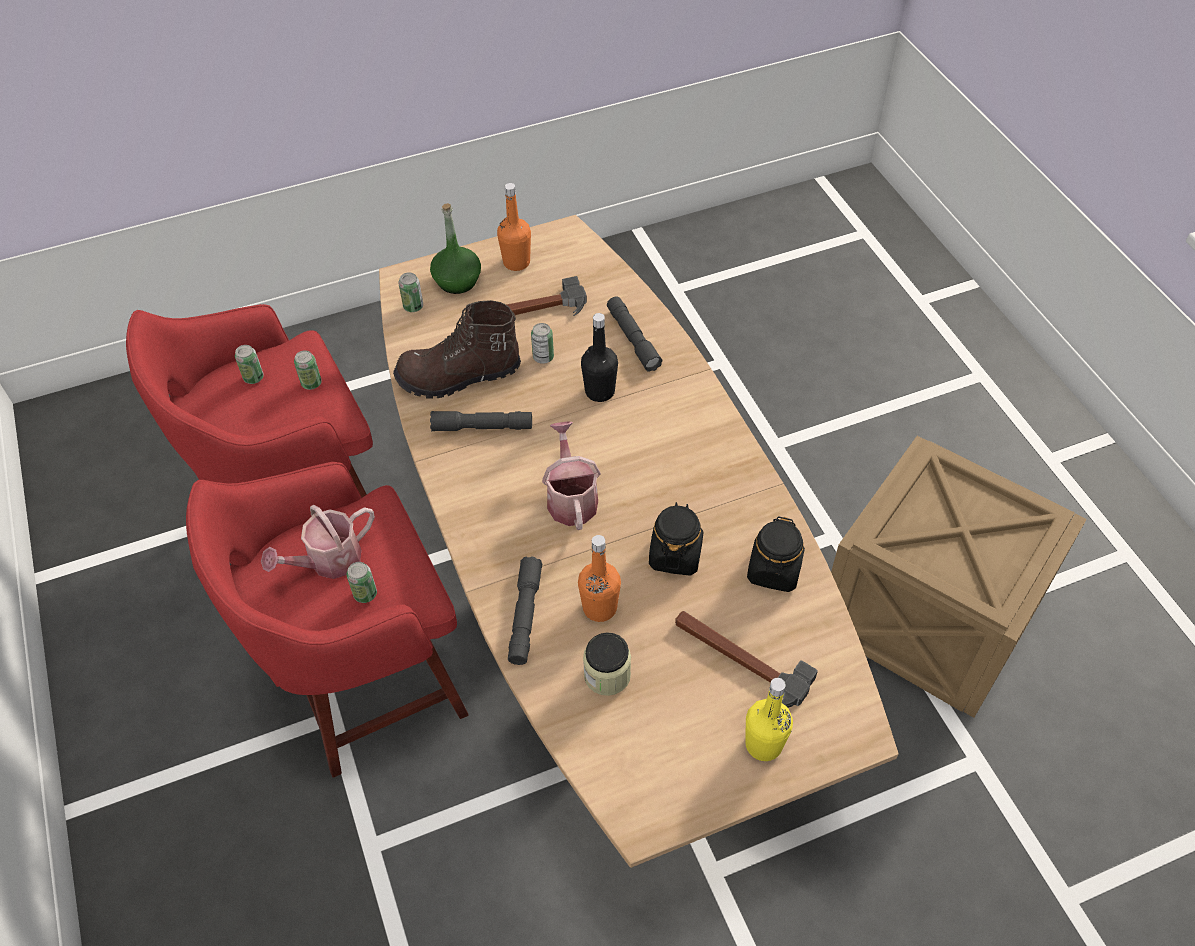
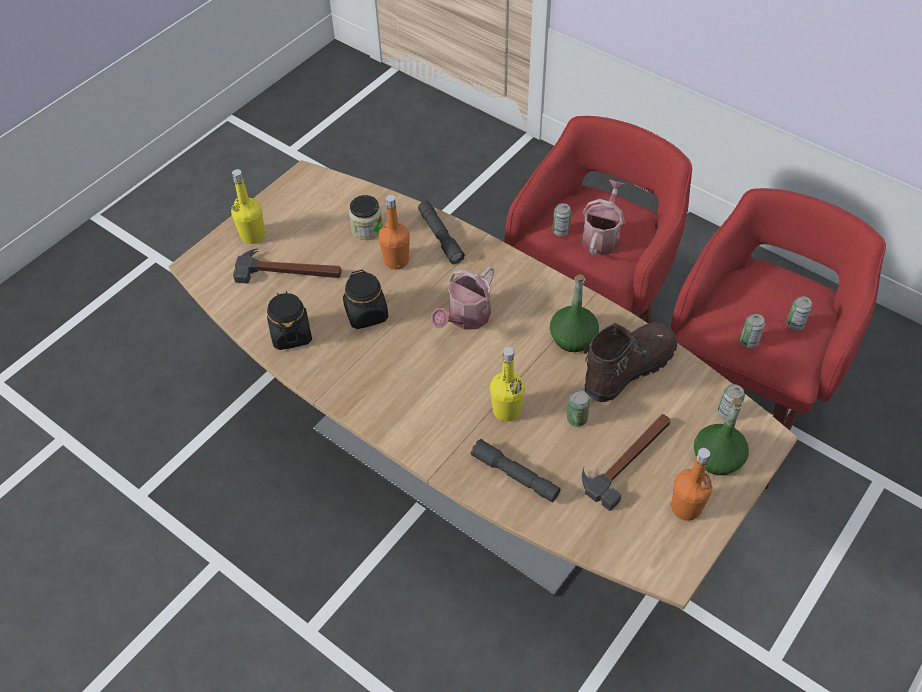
camera: 150 degrees right, 0 degrees up
grey flashlight [430,411,532,431] -> green bottle [550,274,599,352]
watering can [542,422,601,530] -> watering can turned 75 degrees clockwise [431,266,494,330]
black bottle [581,313,618,402] -> yellow bottle [490,347,525,421]
crate [831,436,1087,718] -> none

